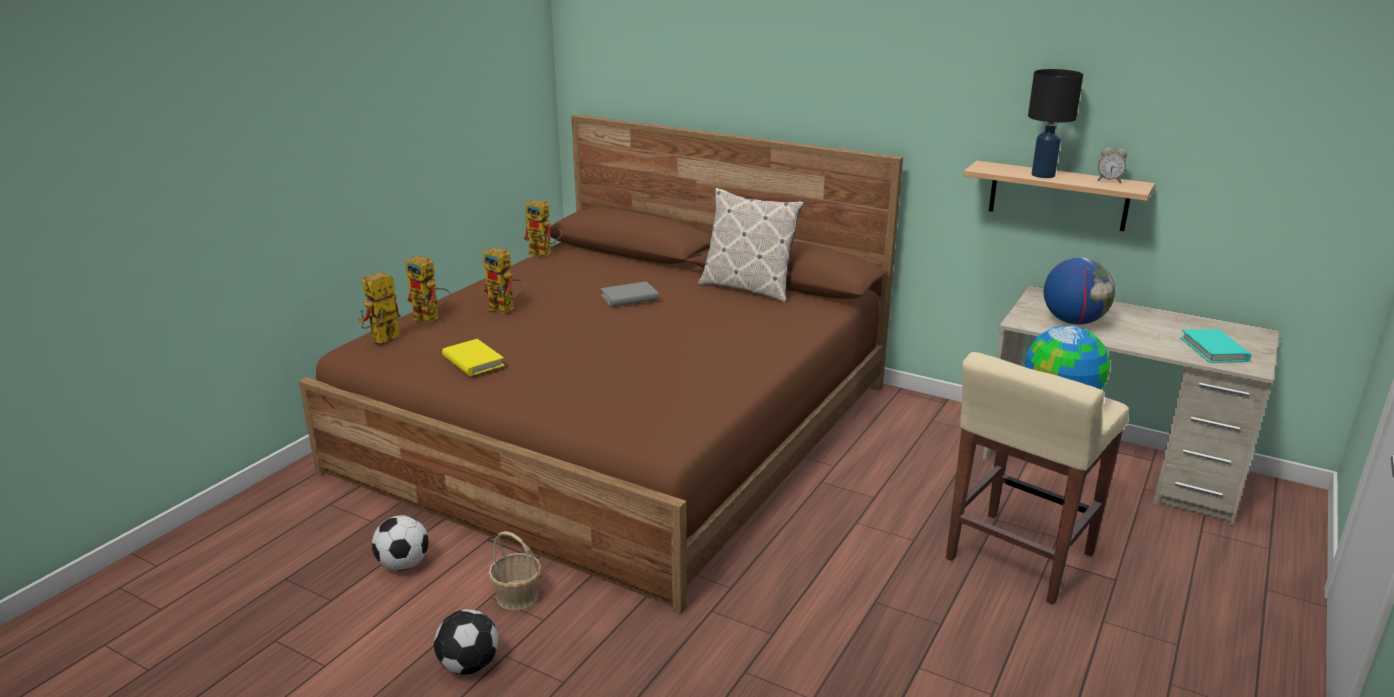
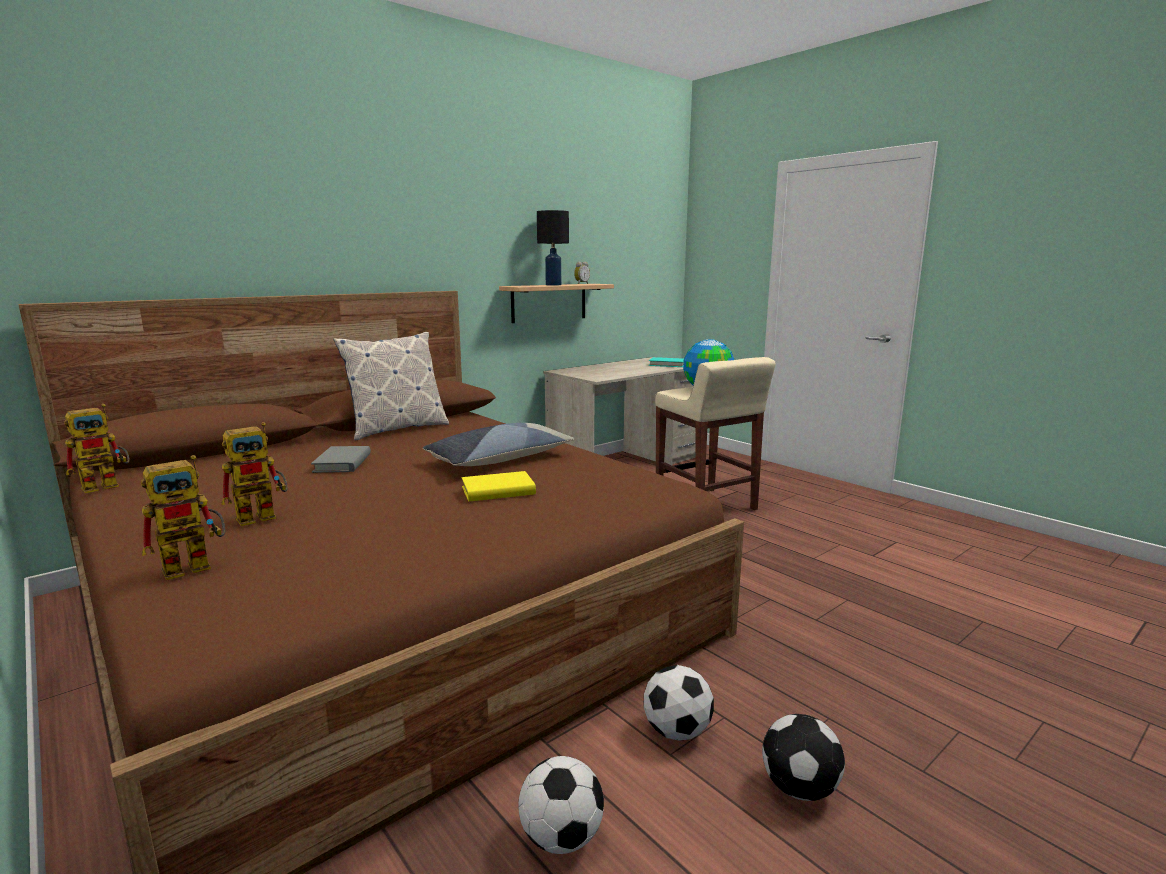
camera: 70 degrees left, 10 degrees down
toy robot [359,272,401,343] -> none
yellow book [442,339,505,376] -> yellow book moved to [462,471,536,501]
basket [488,531,542,610] -> football [644,665,714,741]
globe [1044,257,1115,325] -> none
none -> pillow [423,423,574,466]

